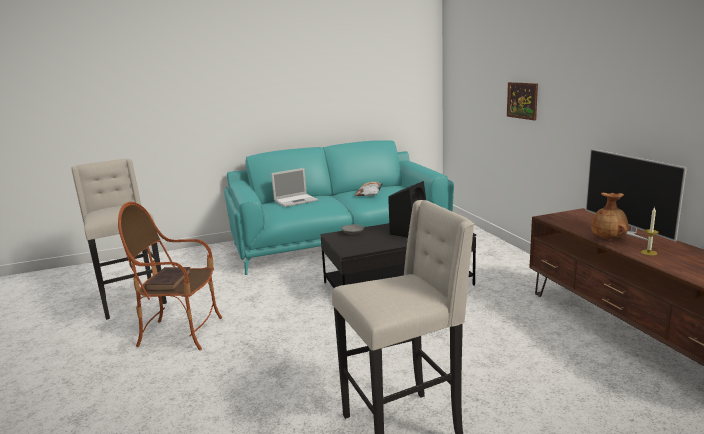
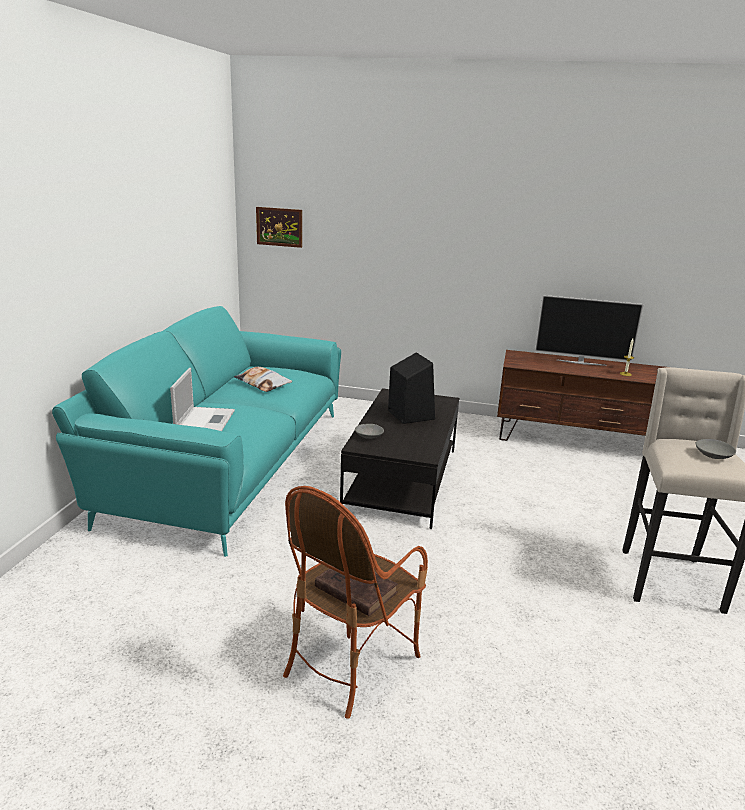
camera: 60 degrees left, 5 degrees up
beige stool [71,159,167,320] -> none
picture [507,82,538,121] -> picture moved to [256,207,302,248]
brown vase [591,193,628,240] -> none
none -> grey bowl [696,439,736,459]

